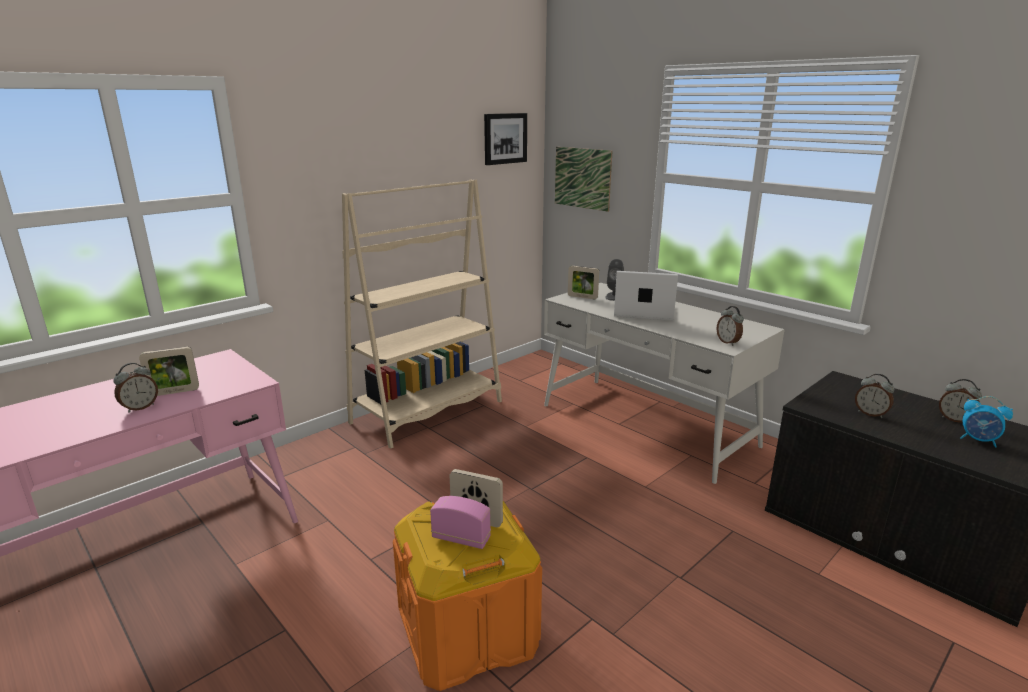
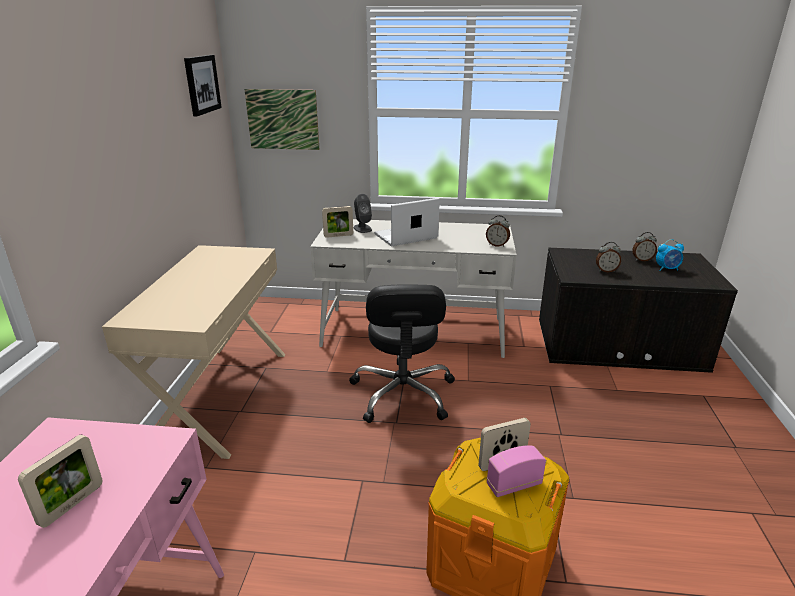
camera: 40 degrees left, 5 degrees up
alarm clock [113,363,158,413] -> none
beige bookcase [342,180,502,448] -> beige desk [102,245,286,459]
none -> black office chair [349,285,455,423]

